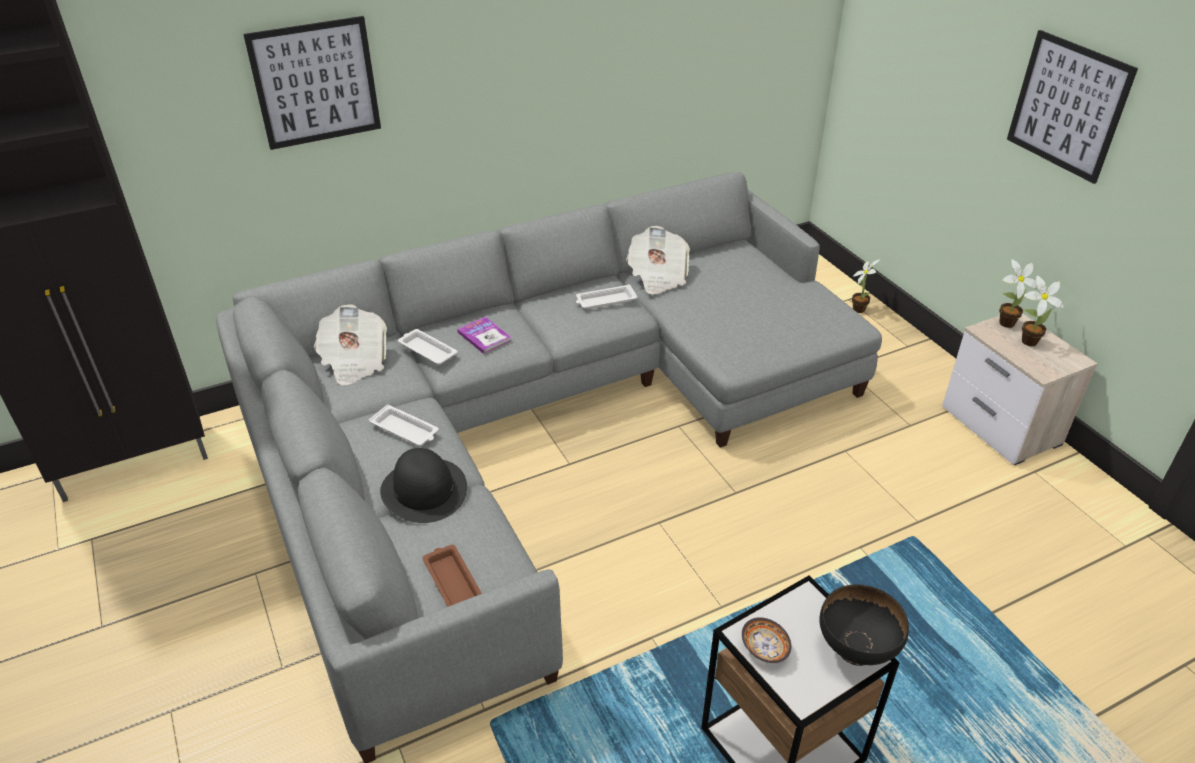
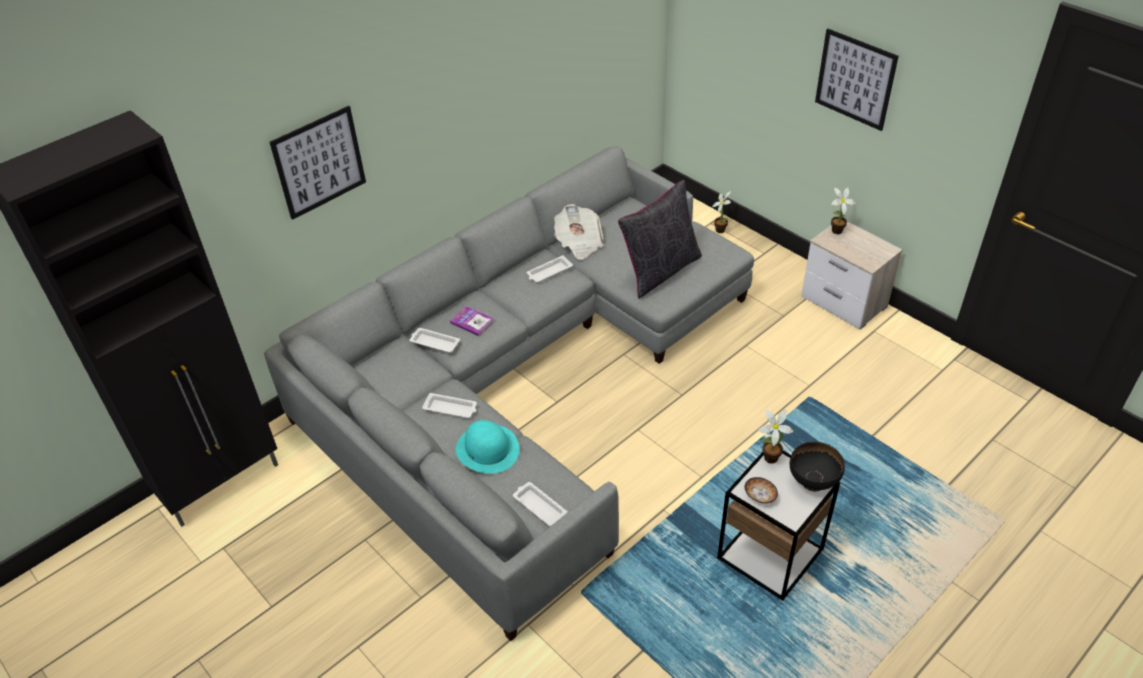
camera: 15 degrees left, 5 degrees up
newspaper [314,304,387,386] -> none
black hat [380,448,467,523] -> turquoise hat [456,420,520,474]
brown tray [422,545,482,607] -> white tray [513,482,568,526]
potted plant [1022,276,1064,346] -> potted plant moved to [758,410,793,464]
none -> black pillow [618,180,702,299]

